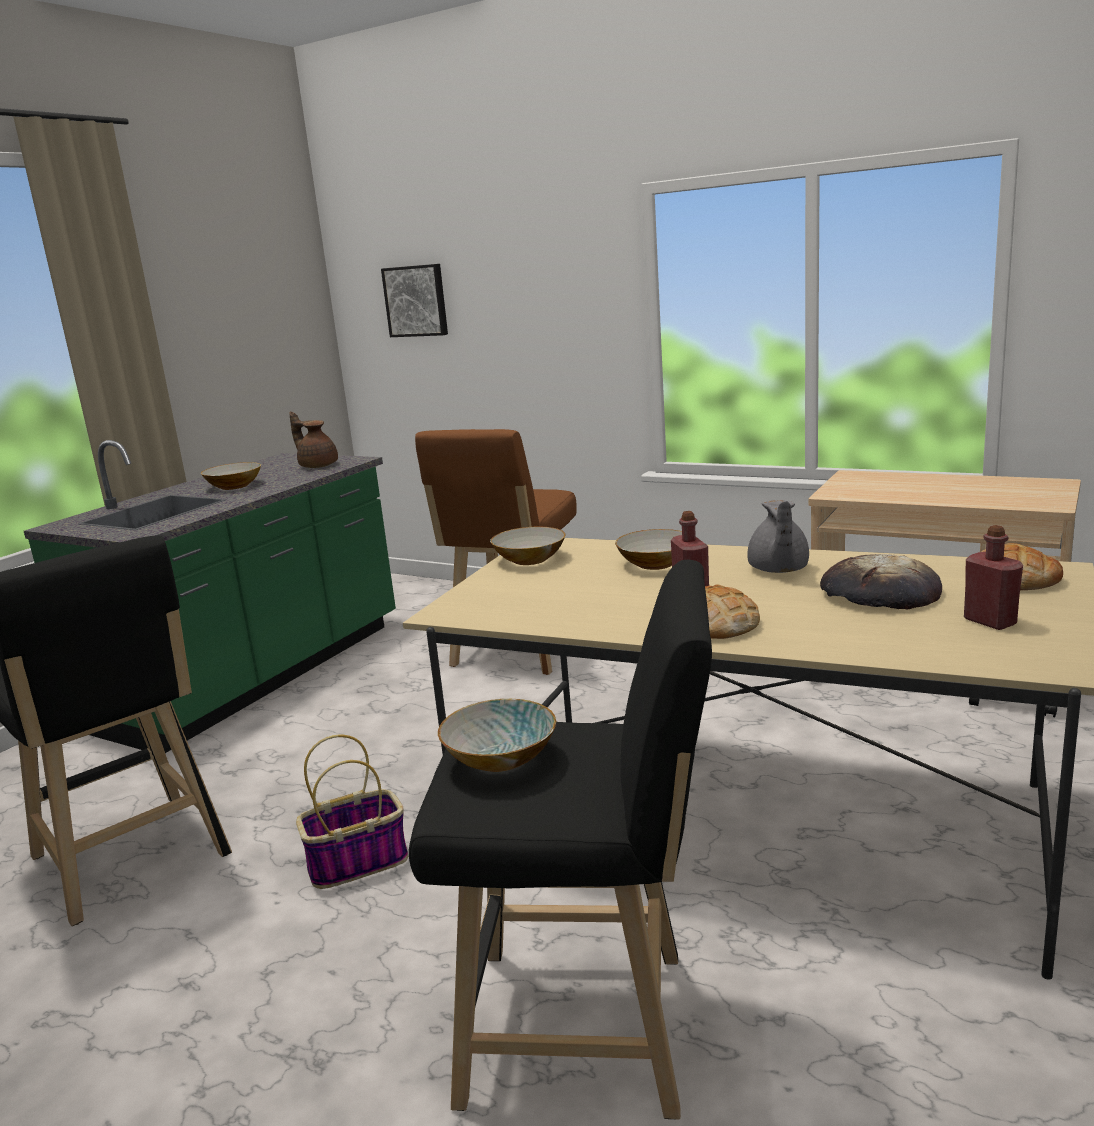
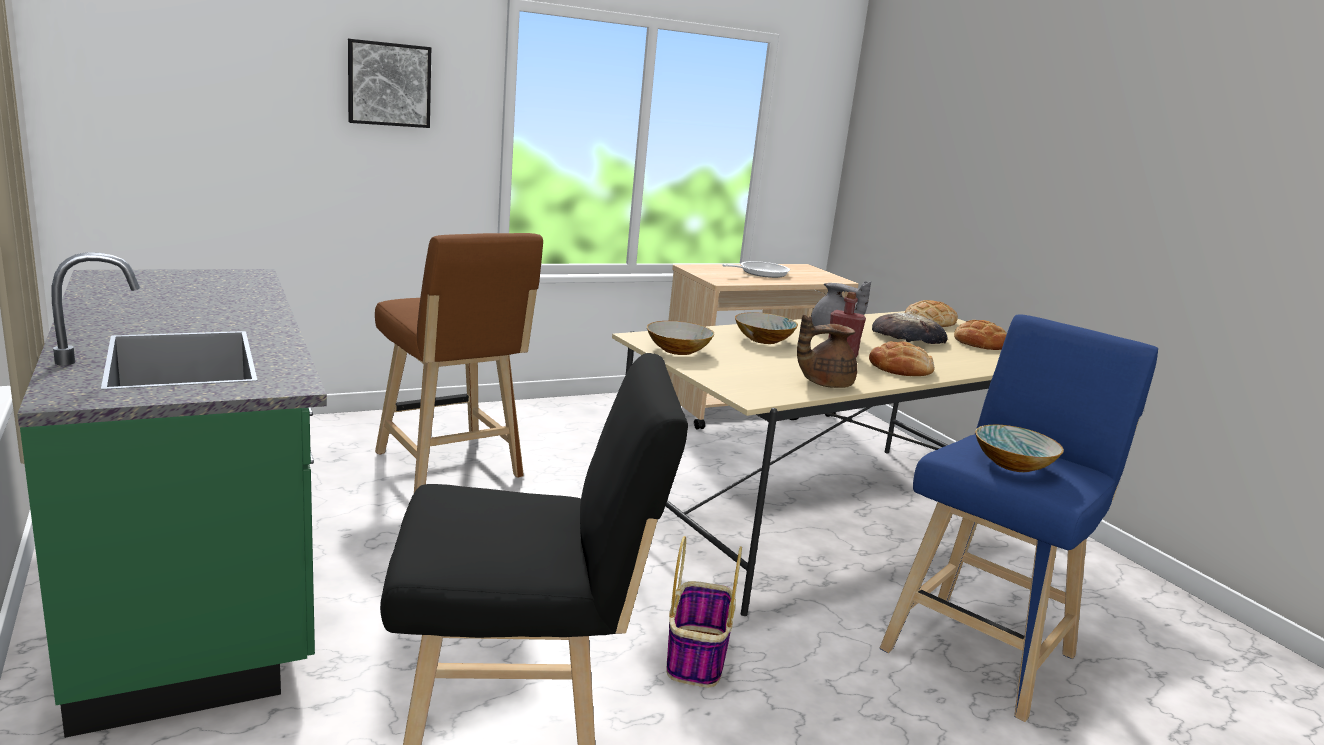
camera: 60 degrees left, 0 degrees up
bowl [201,462,261,490] -> none
brown teapot [289,412,338,468] -> brown teapot moved to [797,315,857,388]
picture [381,264,448,337] -> picture moved to [348,39,431,128]
black stool [409,560,712,1119] -> blue stool [880,315,1158,722]
red bottle [964,525,1023,630] -> bread [954,320,1007,350]
none -> frying pan [722,261,790,278]

